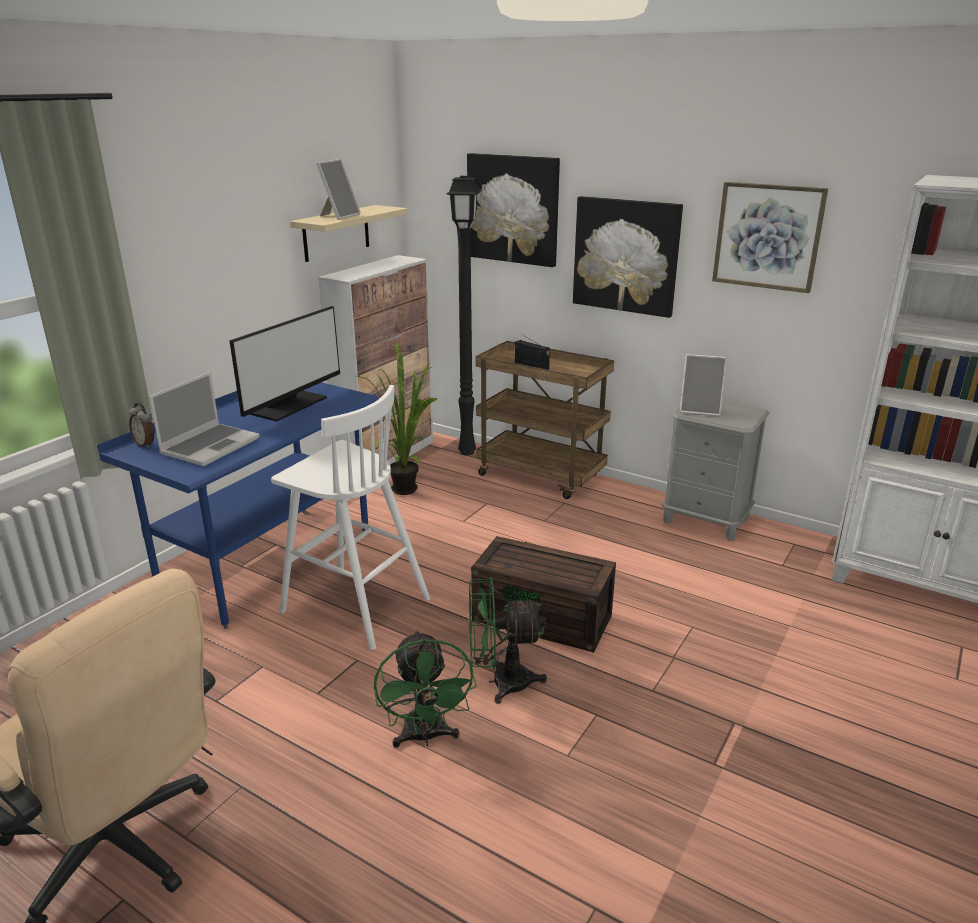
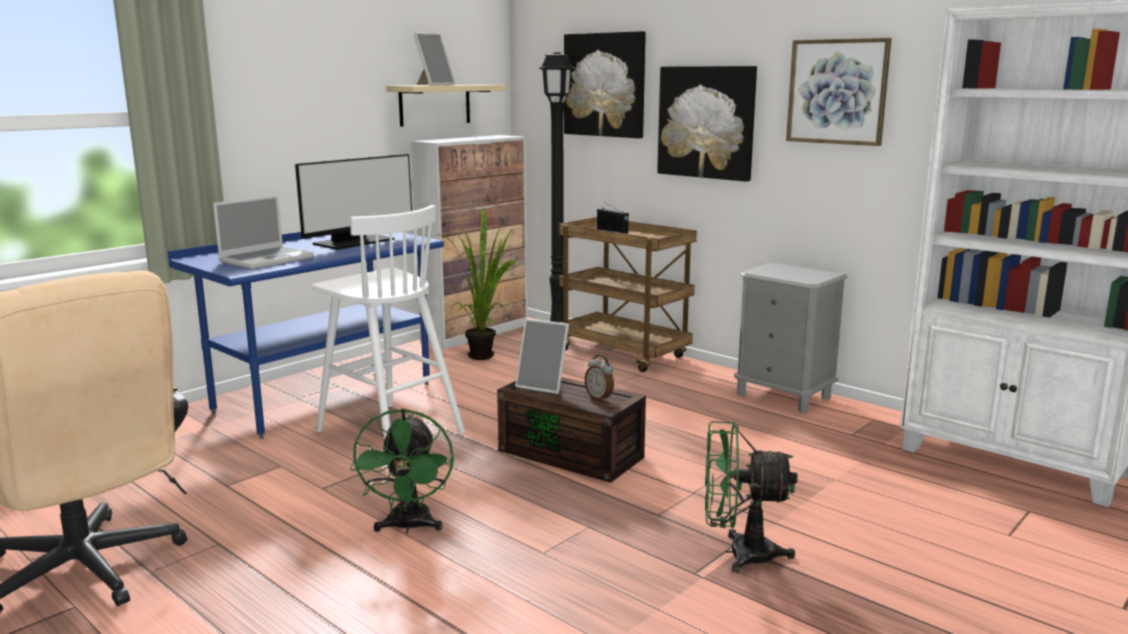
camera: 10 degrees right, 10 degrees down
alarm clock [129,403,154,448] -> alarm clock moved to [585,355,614,402]
green fan [469,577,547,704] -> green fan moved to [705,421,798,573]
picture frame [680,354,727,416] -> picture frame moved to [515,318,569,394]

